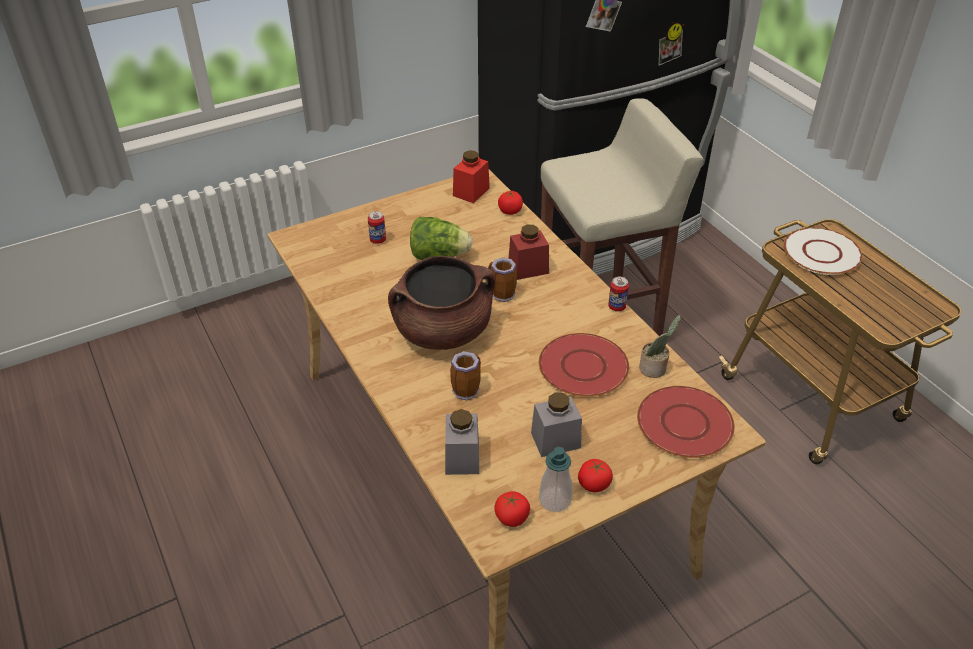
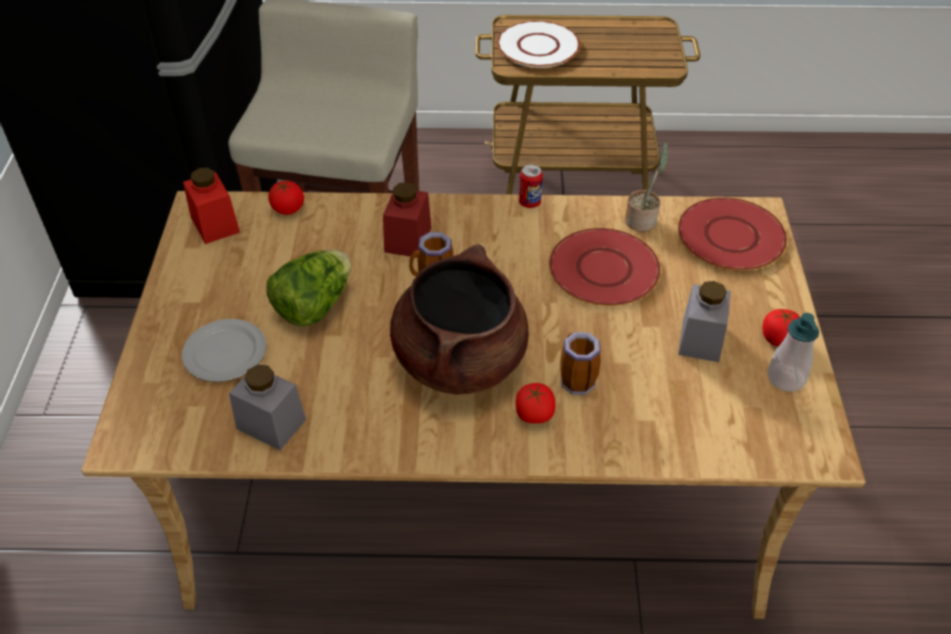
camera: 60 degrees left, 5 degrees up
can [368,211,386,244] -> plate [182,319,266,382]
grey jar [445,409,479,475] -> grey jar moved to [229,365,306,451]
tomato [494,491,530,527] -> tomato moved to [516,383,555,424]

